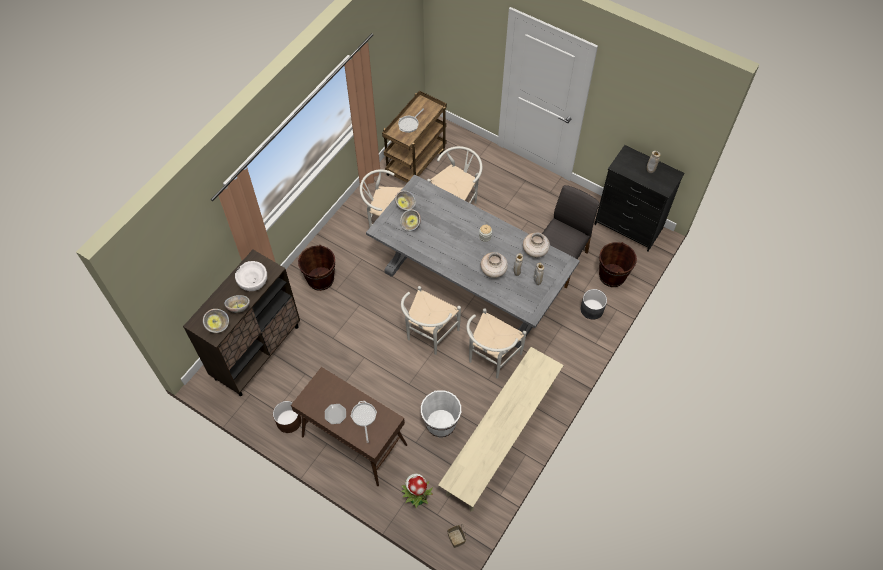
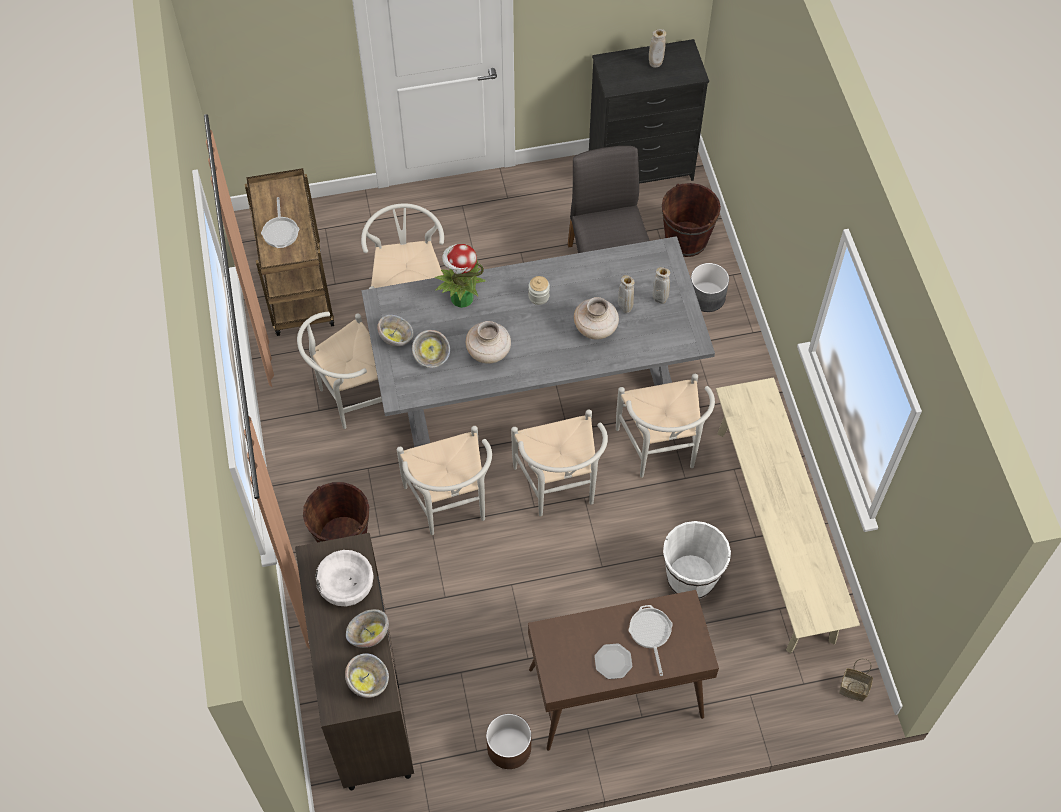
camera: 45 degrees left, 0 degrees up
frying pan [350,401,377,443] -> frying pan turned 45 degrees clockwise [628,605,673,676]
potted plant [401,473,433,509] -> potted plant moved to [435,244,486,308]
beige vase [523,232,550,258] -> beige vase moved to [466,321,511,364]
none -> white chair [397,426,492,535]

